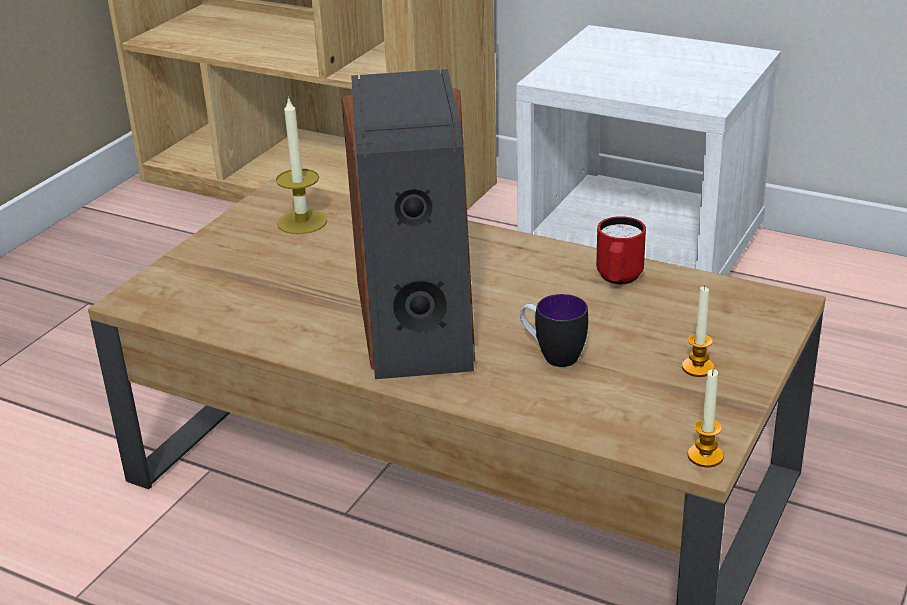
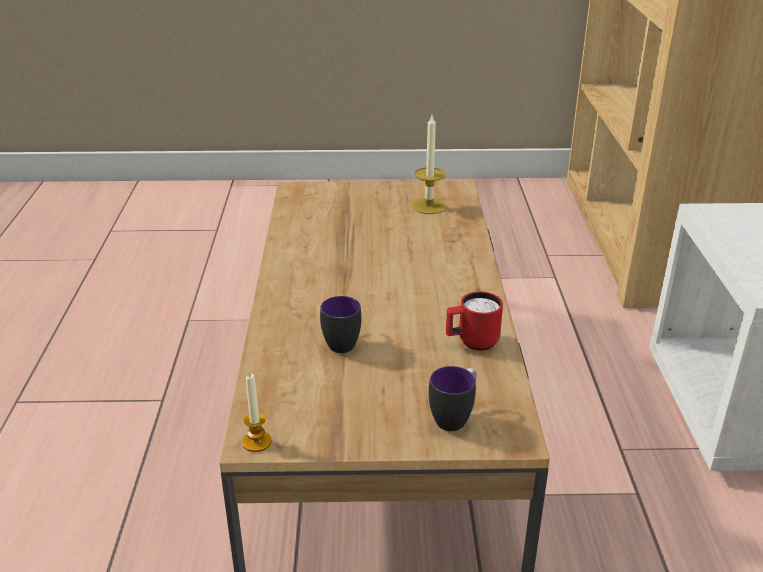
camera: 60 degrees right, 0 degrees up
speaker [342,69,475,379] -> none
candle [682,286,715,377] -> none
none -> mug [429,366,477,431]

